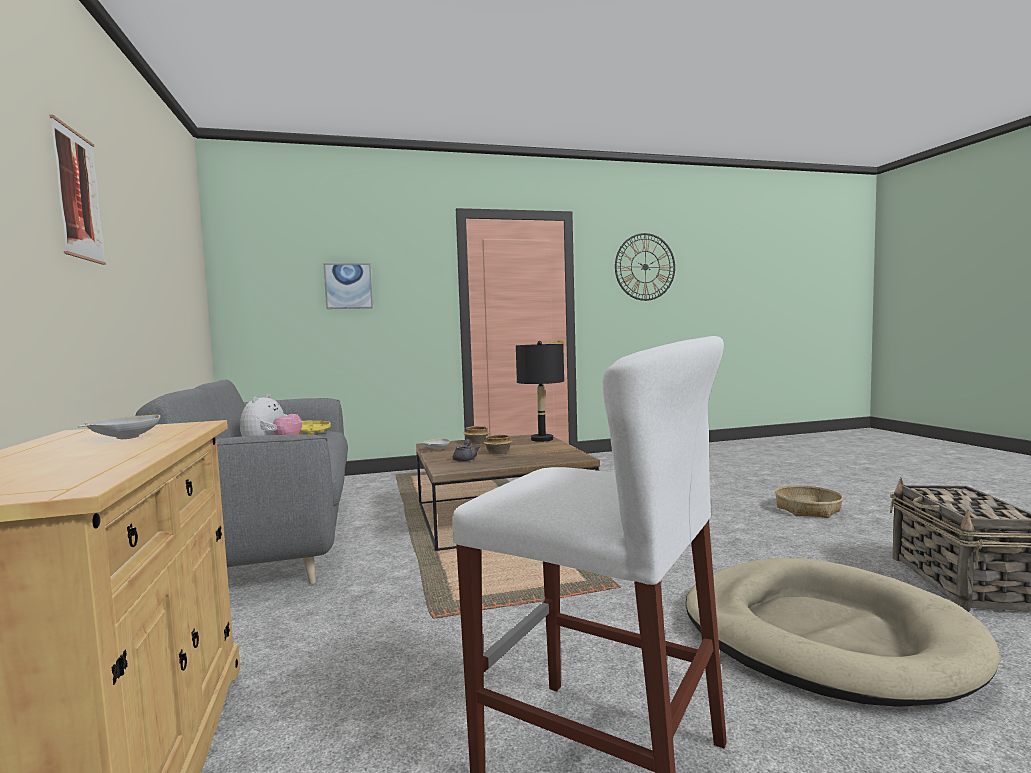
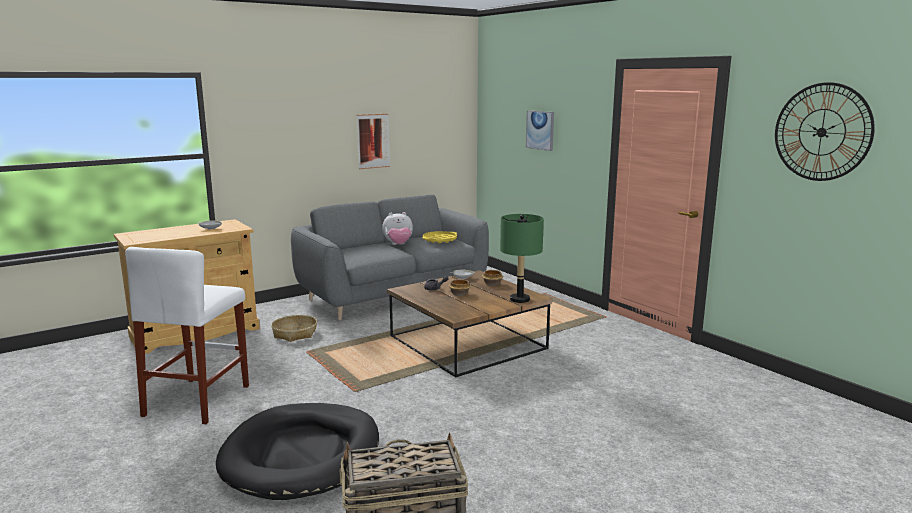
camera: 70 degrees right, 10 degrees up
picture [50,115,106,265] -> picture moved to [357,114,390,169]
black table lamp [516,341,564,442] -> green table lamp [500,214,544,303]
beige dog bed [686,558,1001,707] -> black dog bed [216,403,379,500]
basket [775,485,843,518] -> basket moved to [271,315,317,342]

